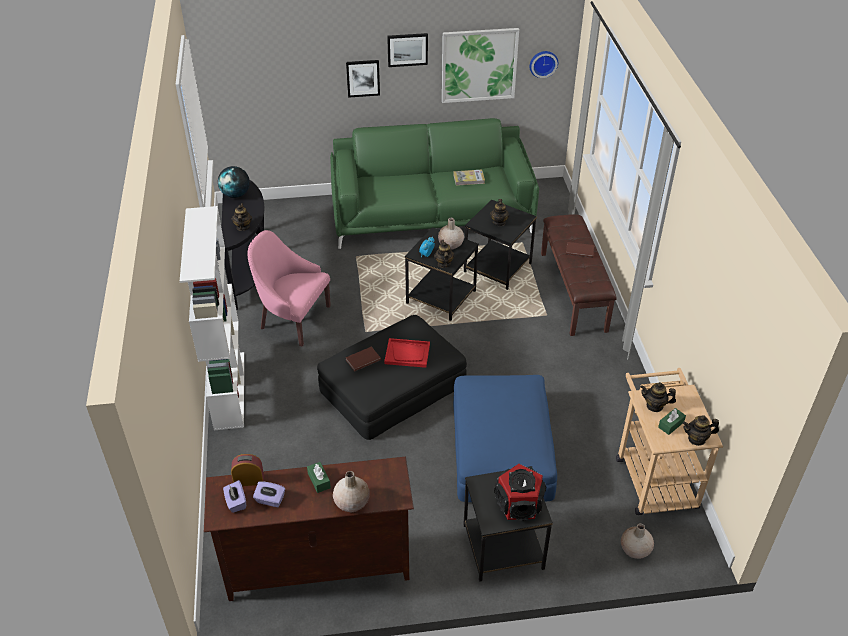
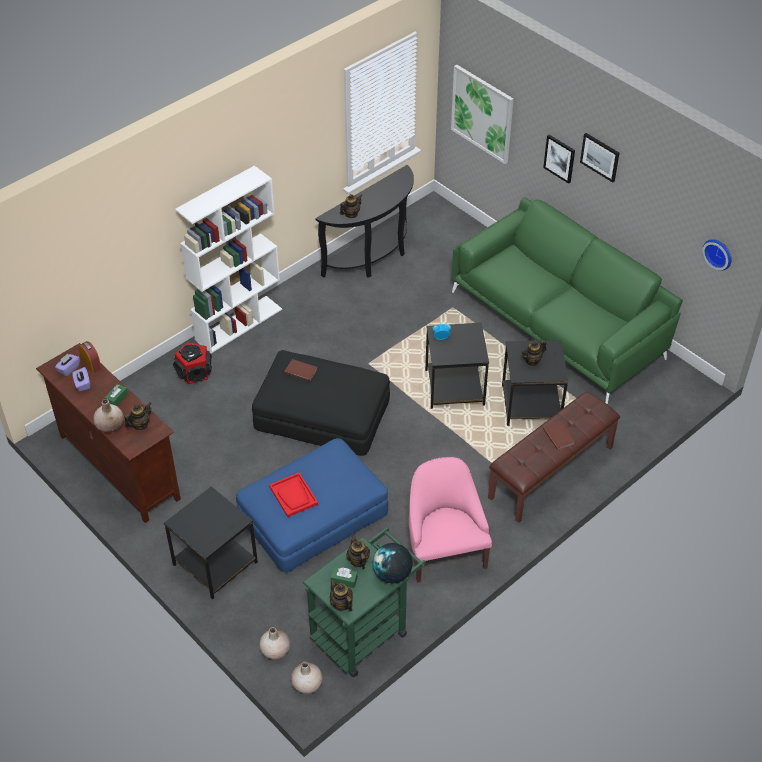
camera: 55 degrees right, 5 degrees up
globe [218,166,250,198] -> globe moved to [372,543,413,583]
pink armchair [247,230,331,347] -> pink armchair moved to [409,457,492,583]
red tray [384,338,430,368] -> red tray moved to [269,473,318,517]
teapot [434,240,455,268] -> teapot moved to [125,402,152,430]
beige vase [438,218,464,250] -> beige vase moved to [291,661,322,694]
picture [442,28,519,103] -> picture moved to [451,65,514,164]
book [453,170,485,186] -> none
speaker [494,464,546,521] -> speaker moved to [173,342,212,384]
beige cart [616,368,723,515] -> green cart [303,527,426,677]

